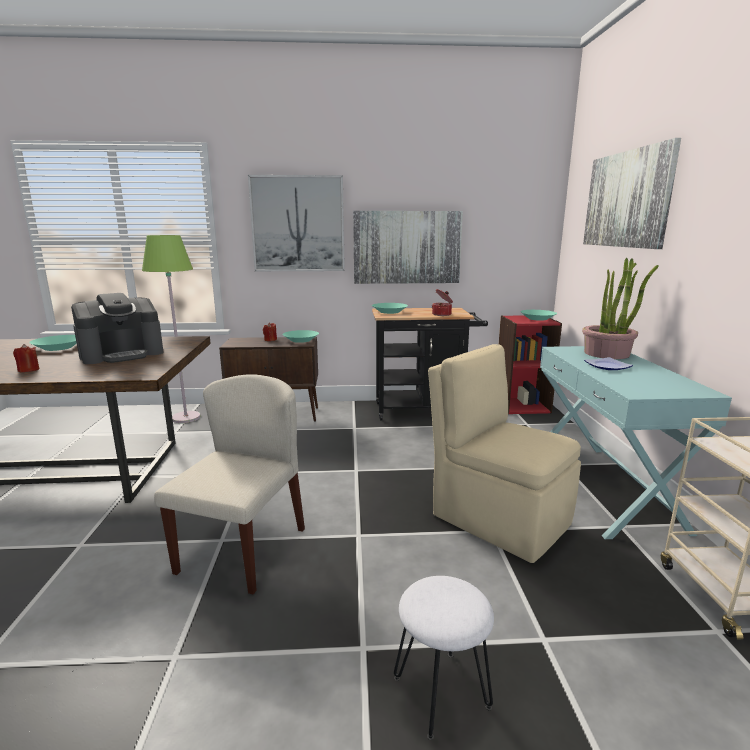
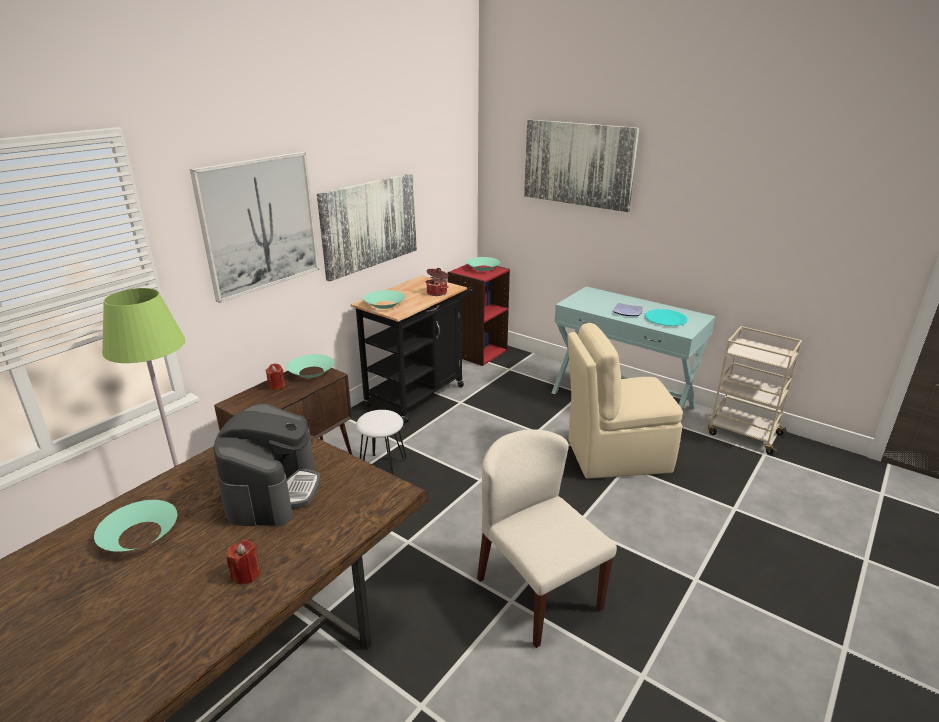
camera: 50 degrees left, 10 degrees up
white stool [394,576,494,740] -> white stool moved to [356,410,406,475]
potted plant [582,258,658,359] -> none
none -> turquoise plate [645,309,688,326]

